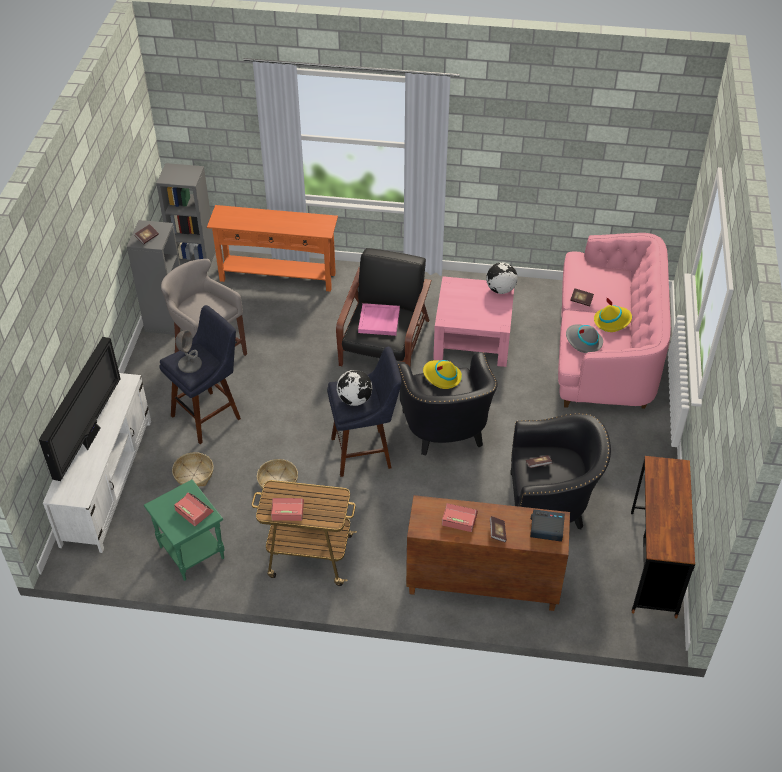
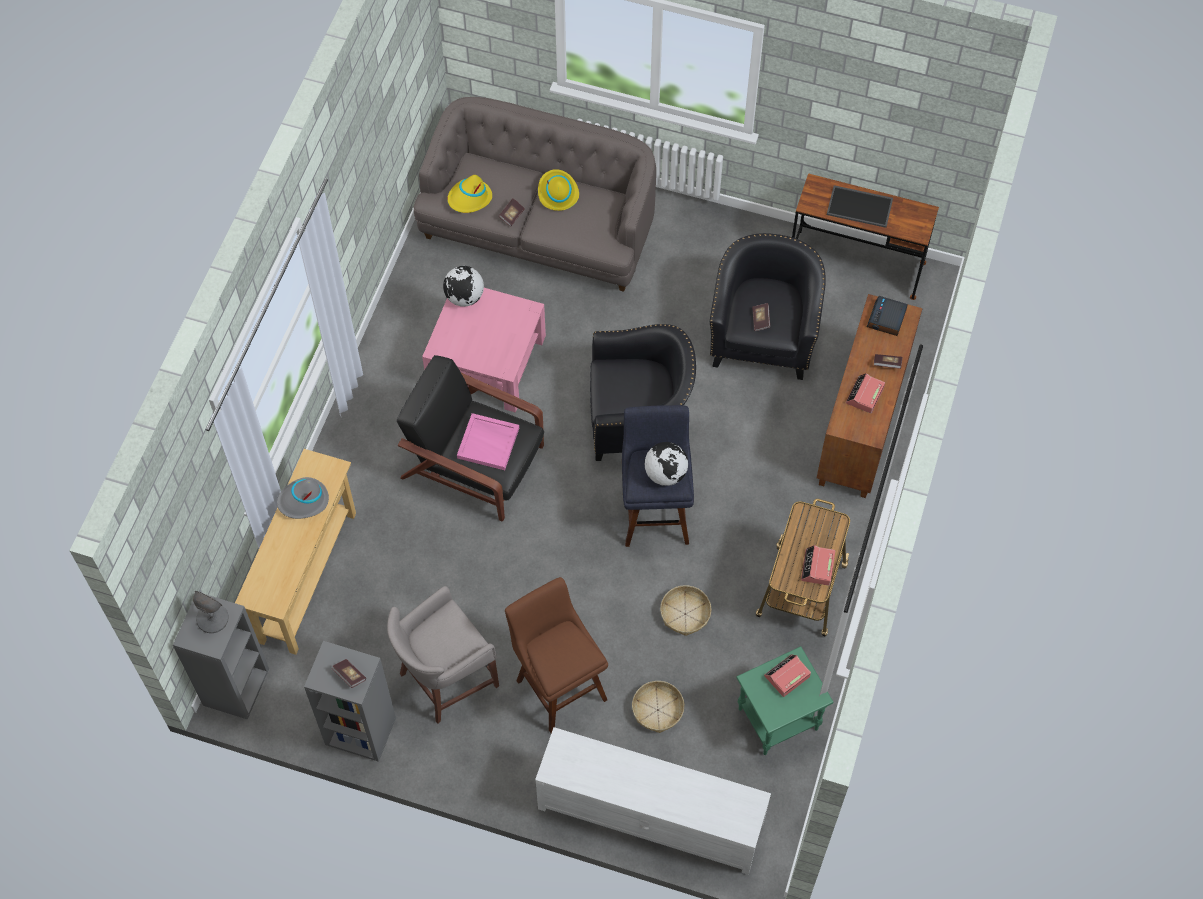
camera: 80 degrees left, 15 degrees up
television [39,337,121,481] -> none
blue stool [159,305,241,444] -> brown stool [505,577,608,733]
grey table lamp [175,330,202,373] -> grey table lamp moved to [193,591,229,633]
orange console table [207,205,338,292] -> beige console table [235,449,356,655]
yellow hat [423,360,462,389] -> yellow hat moved to [447,175,492,213]
pink sofa [558,233,671,409] -> grey sofa [414,97,656,292]
grey hat [566,324,603,353] -> grey hat moved to [277,477,329,519]
none -> tray [827,185,893,228]

